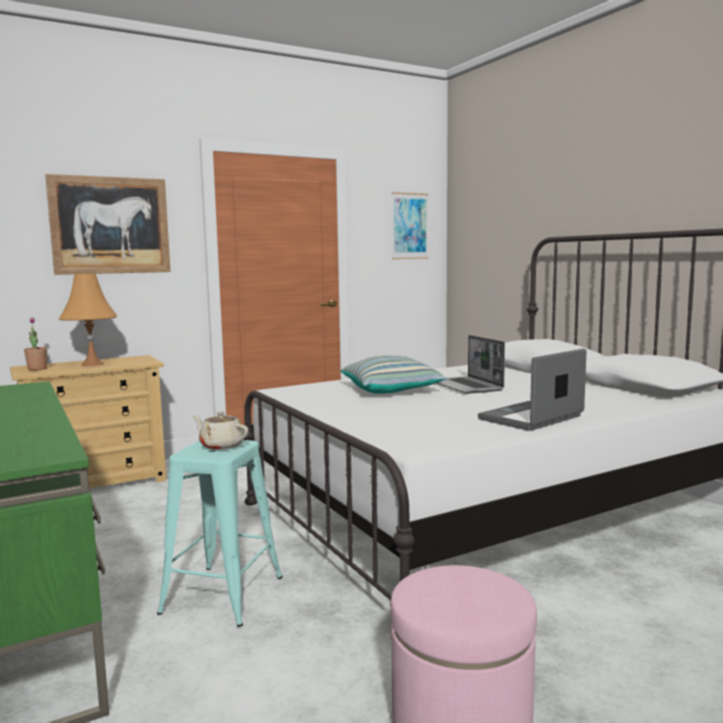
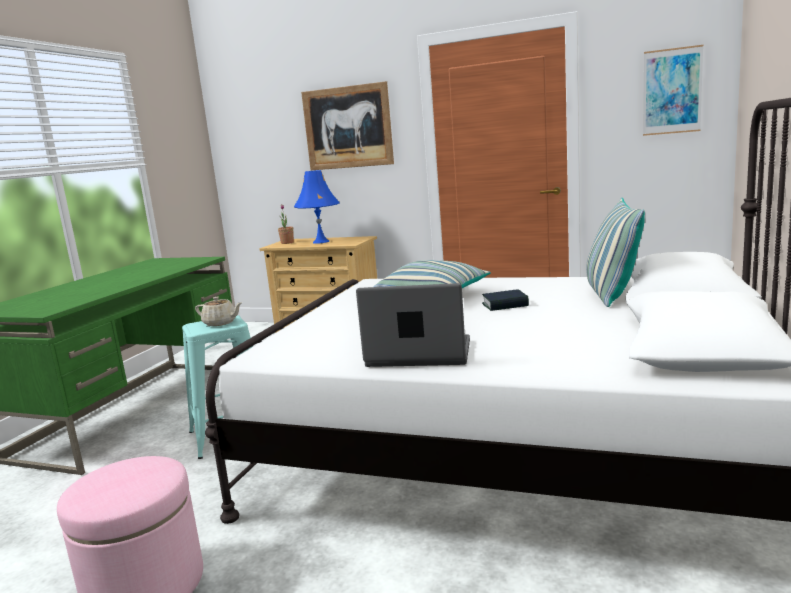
camera: 50 degrees right, 5 degrees up
orange table lamp [59,274,117,366] -> blue table lamp [294,170,340,244]
beige teapot [192,412,249,450] -> beige teapot turned 120 degrees clockwise [195,297,242,326]
laptop [437,335,505,394] -> book [482,289,529,311]
none -> pillow [586,198,645,307]

